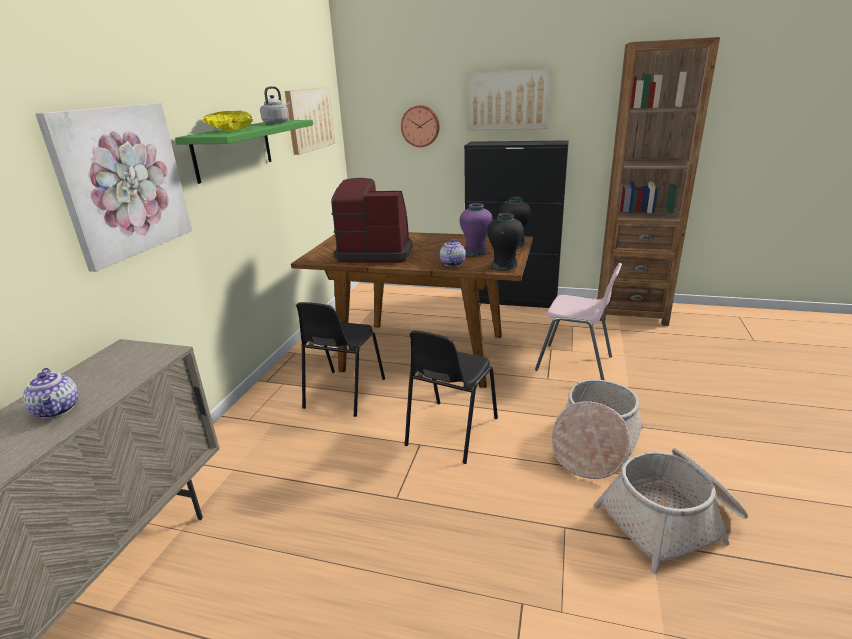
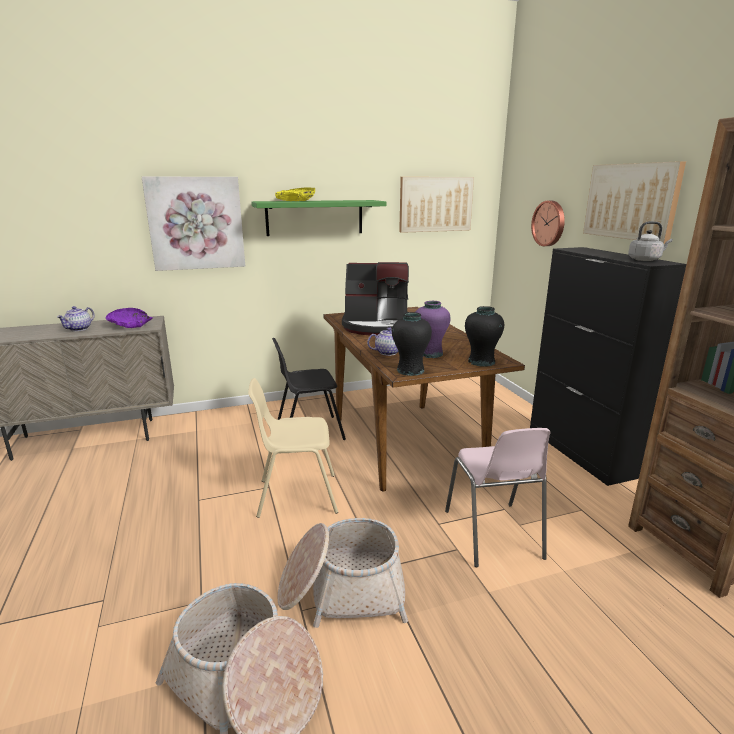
camera: 55 degrees right, 5 degrees down
grey kettle [260,86,290,124] -> grey kettle moved to [628,221,673,261]
coffee machine [331,178,413,263] -> coffee machine turned 120 degrees clockwise [342,262,409,336]
black chair [405,330,498,464] -> beige chair [248,378,338,518]
none -> purple bowl [105,308,153,328]

